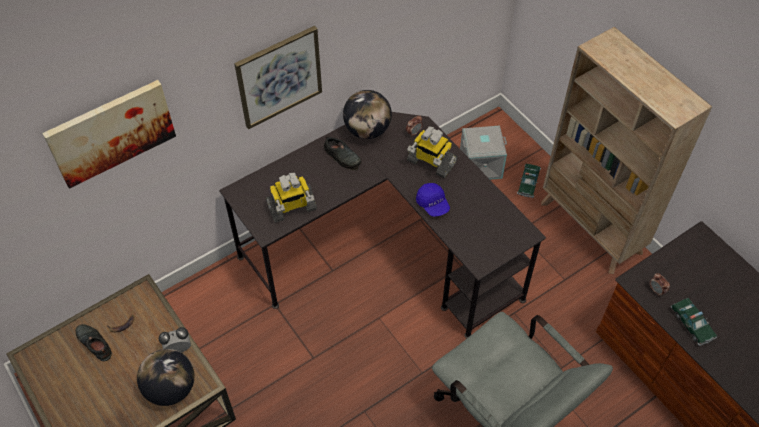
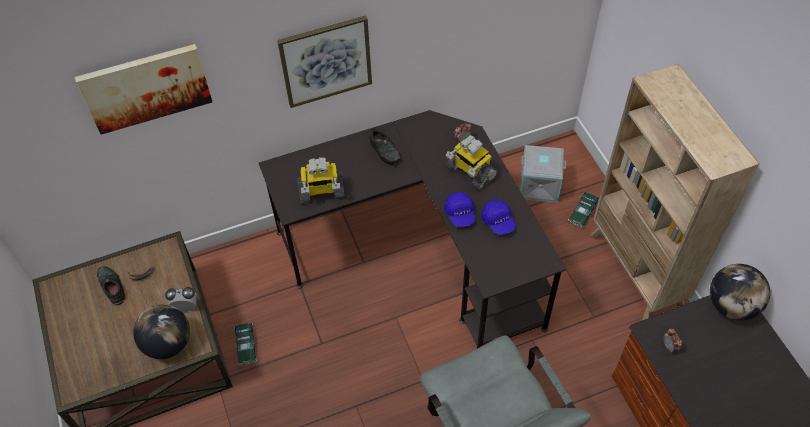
camera: 15 degrees right, 0 degrees up
globe [343,90,392,139] -> globe moved to [710,264,770,320]
toy car [670,298,717,346] -> toy car moved to [234,323,257,365]
none -> blue cap [481,200,516,235]

